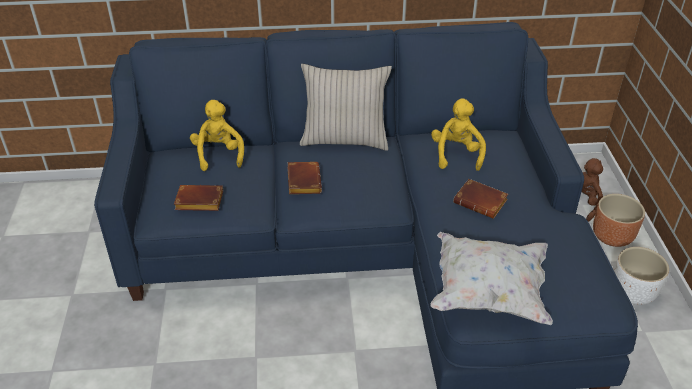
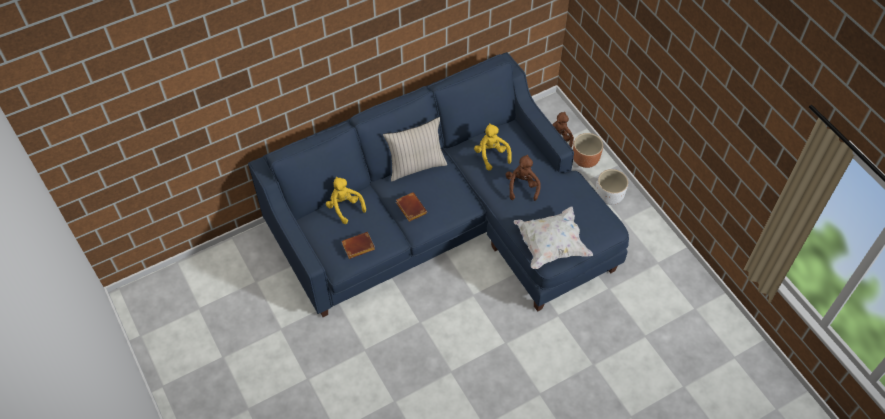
camera: 25 degrees left, 15 degrees up
brown book [453,179,508,219] -> brown plush toy [506,155,541,201]

